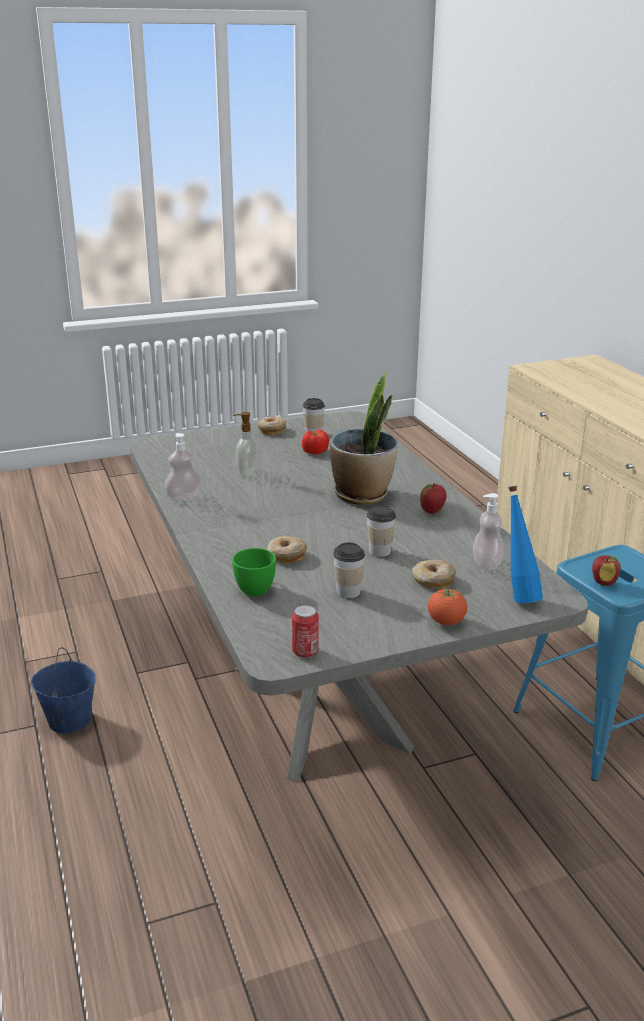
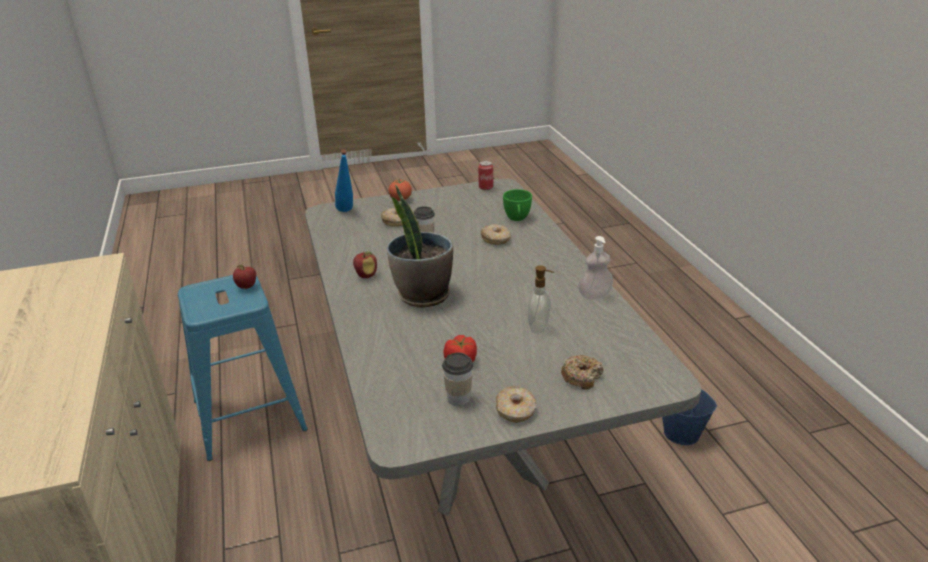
camera: 175 degrees left, 5 degrees up
cup [333,542,365,598] -> none
soap dispenser [473,493,504,571] -> none
none -> donut [561,355,604,390]

